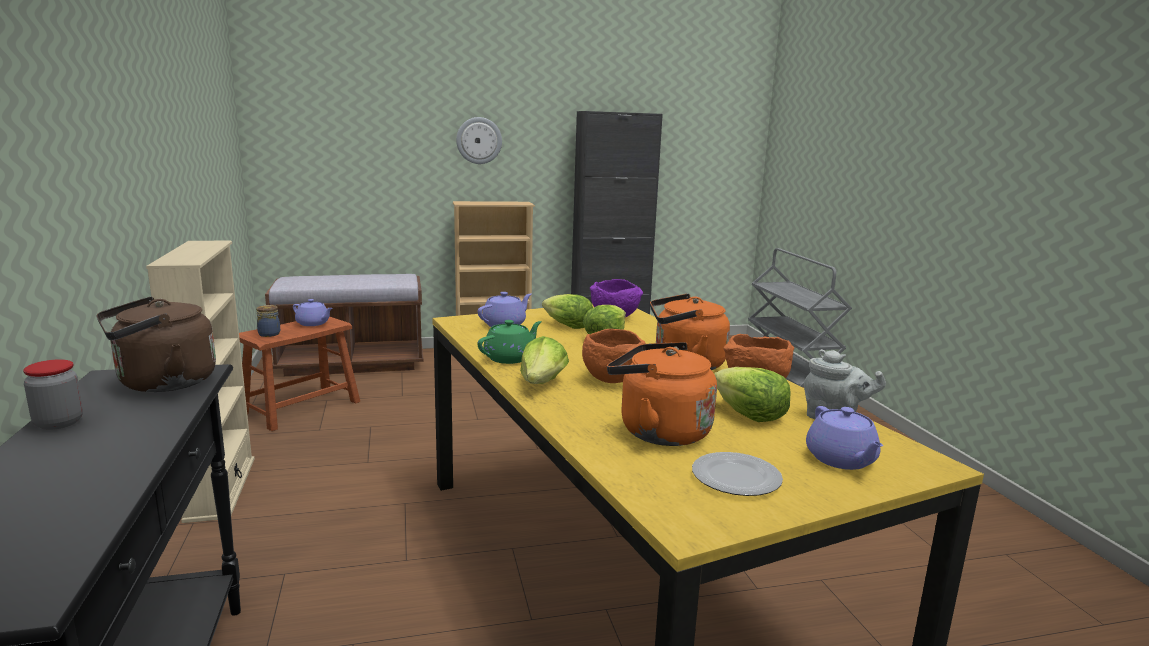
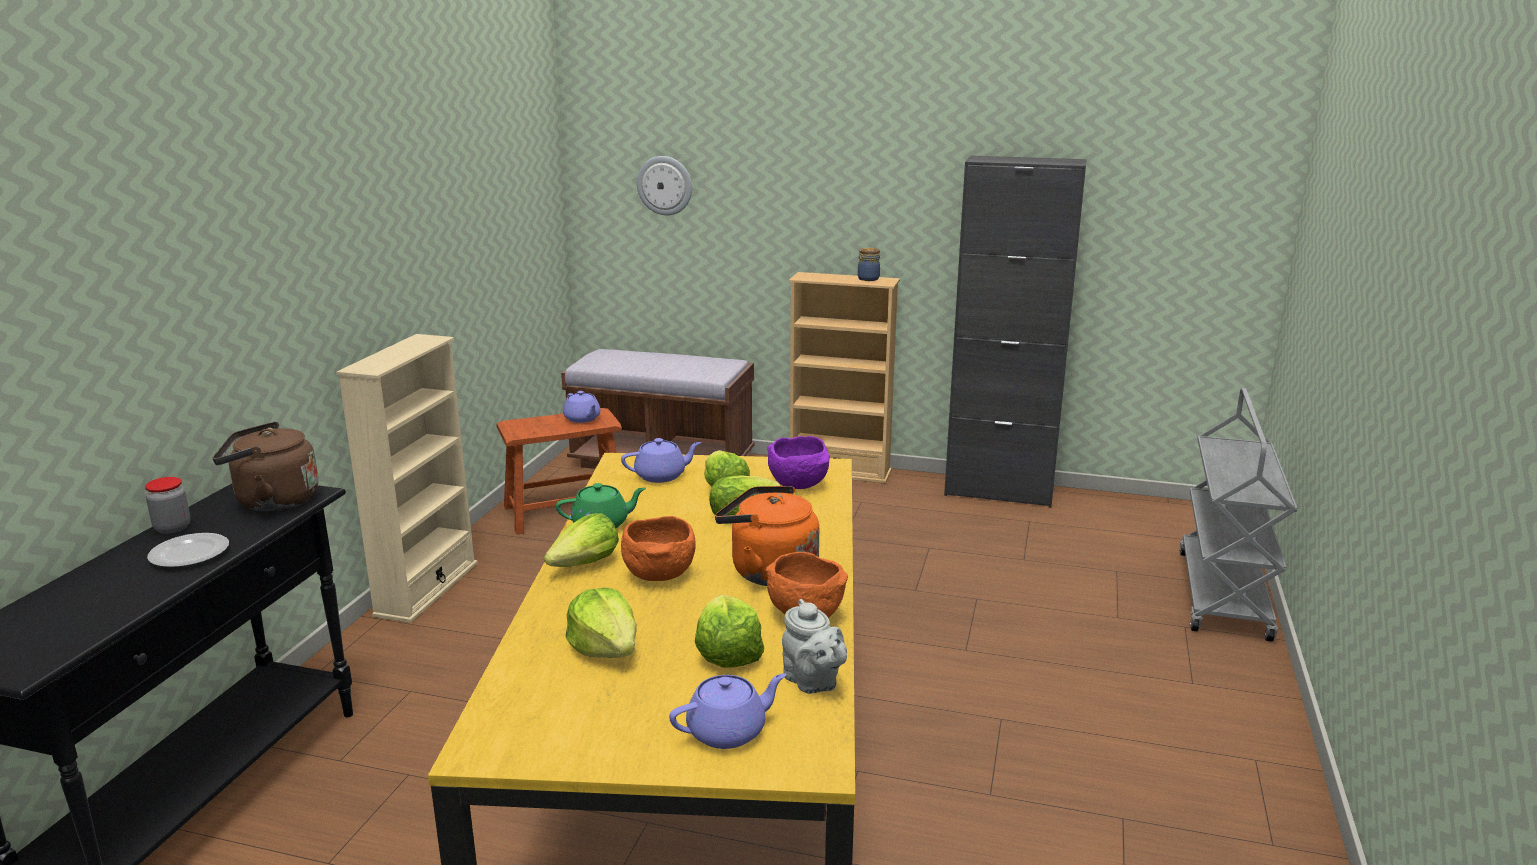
camera: 30 degrees right, 5 degrees up
jar [256,305,280,337] -> jar moved to [858,248,880,281]
wall clock [456,117,502,164] -> wall clock moved to [637,156,692,216]
orange kettle [607,342,717,446] -> lettuce [565,587,637,658]
plate [692,452,783,496] -> plate moved to [147,533,229,567]
purple teapot [806,406,883,470] -> purple teapot turned 135 degrees counterclockwise [669,673,786,749]

